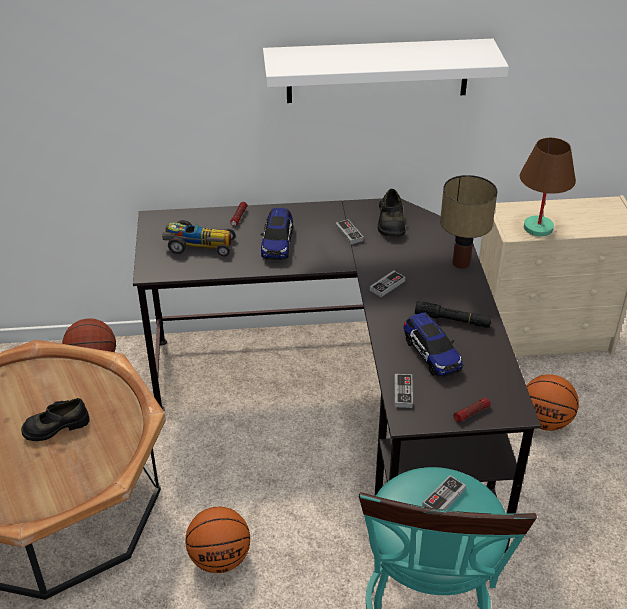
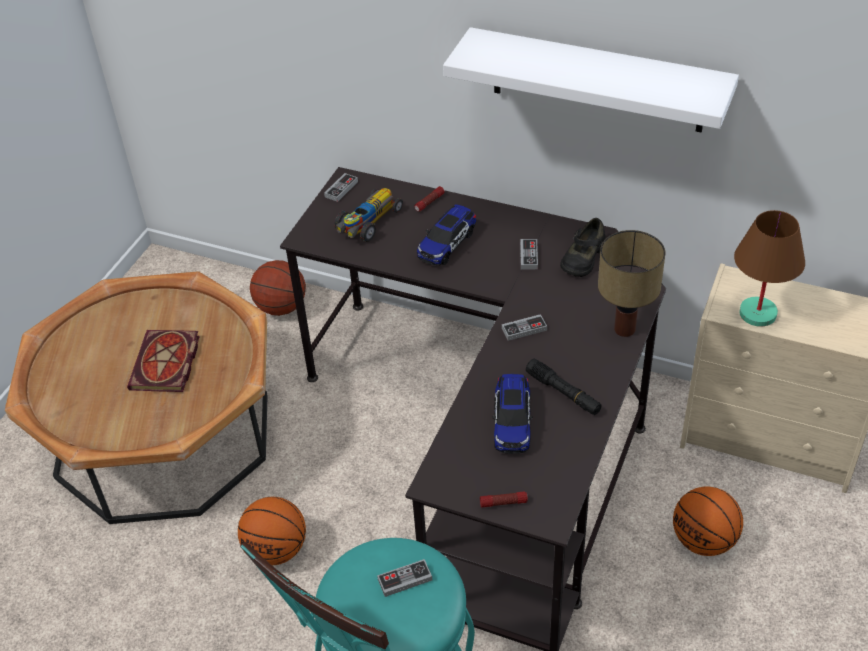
camera: 30 degrees right, 5 degrees up
black shoe [21,398,89,441] -> book [127,330,200,392]
toy car [162,220,235,256] -> toy car turned 90 degrees counterclockwise [335,188,403,242]
game controller [394,374,413,408] -> game controller moved to [324,173,358,202]

